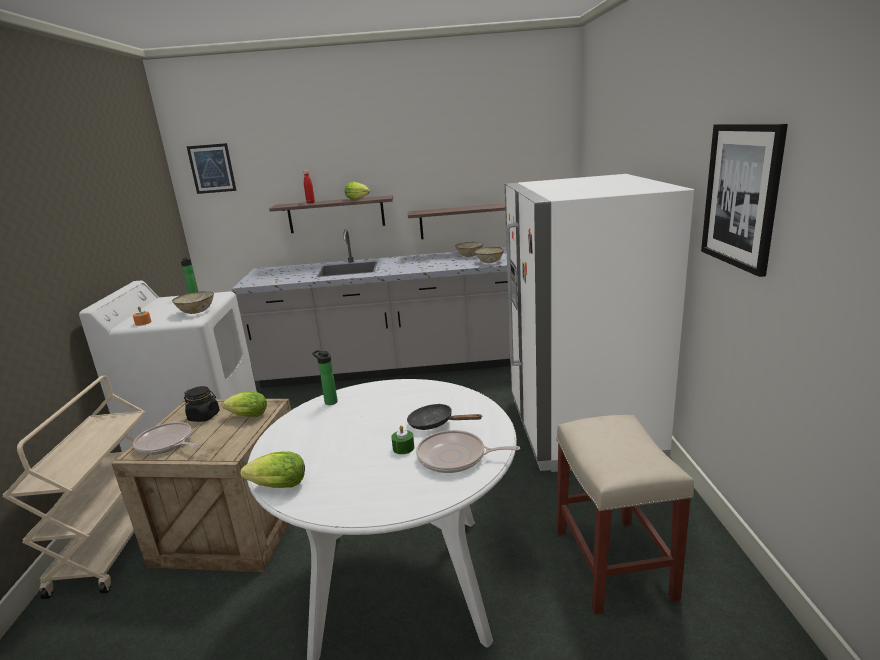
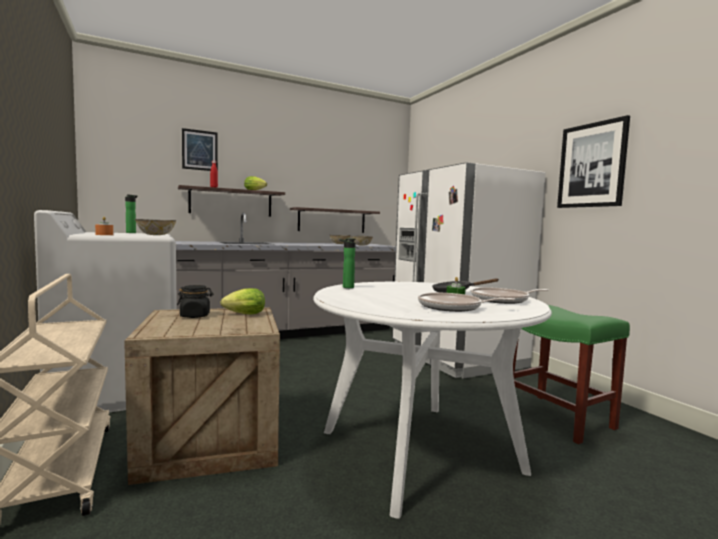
camera: 25 degrees left, 15 degrees down
frying pan [133,422,198,455] -> frying pan moved to [418,293,515,312]
picture [186,143,237,194] -> picture moved to [182,128,218,171]
lettuce [240,451,305,488] -> none
beige stool [556,415,694,615] -> green stool [513,305,630,444]

